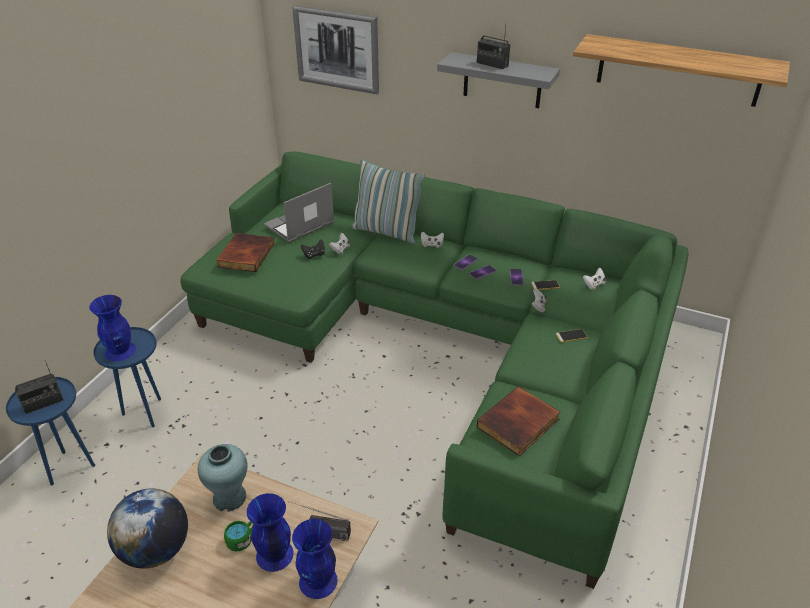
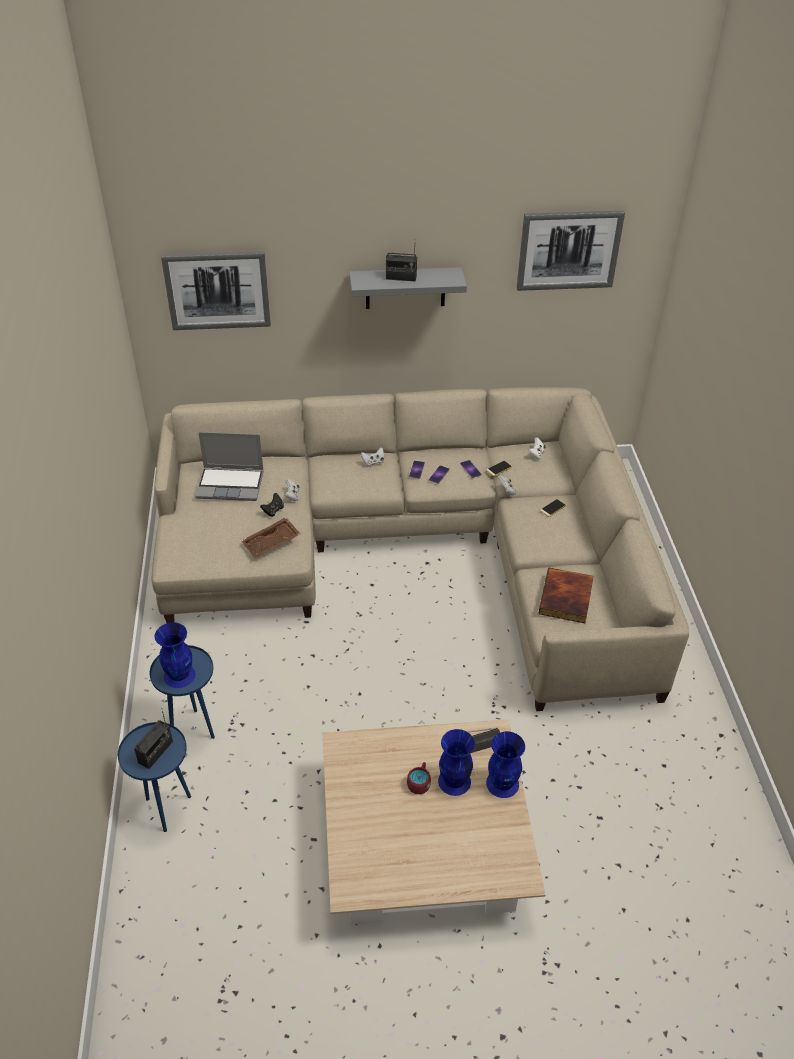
camera: 30 degrees left, 5 degrees up
globe [107,488,188,569] -> none
green sofa [180,151,689,589] -> beige sofa [152,387,689,711]
turquoise vase [198,444,248,512] -> none
book [216,233,274,272] -> none
green mug [224,521,254,552] -> red mug [407,762,431,794]
laptop [264,183,334,242] -> laptop turned 105 degrees counterclockwise [195,432,264,501]
pillow [351,159,425,244] -> none
shelf [573,34,790,107] -> picture [517,211,625,291]
none -> brown tray [241,517,300,558]

